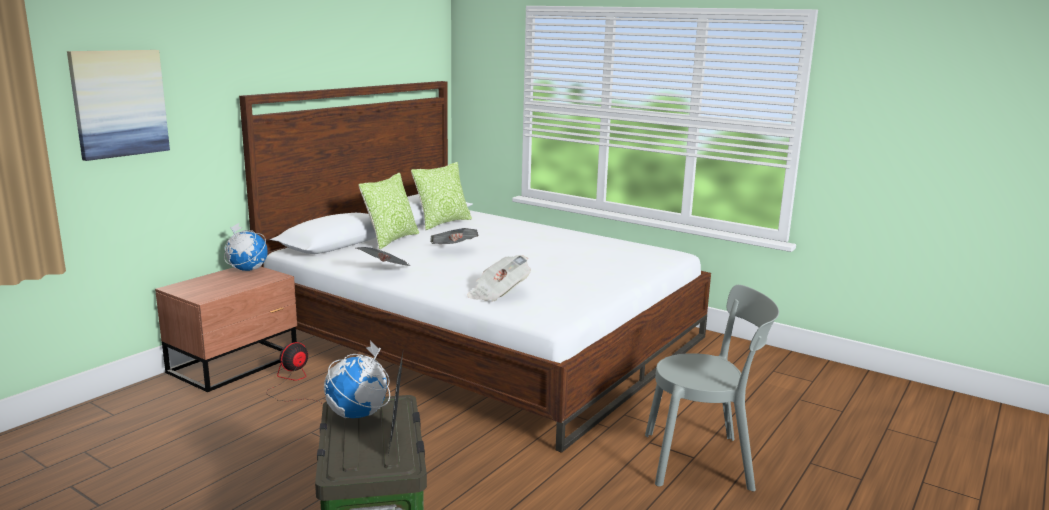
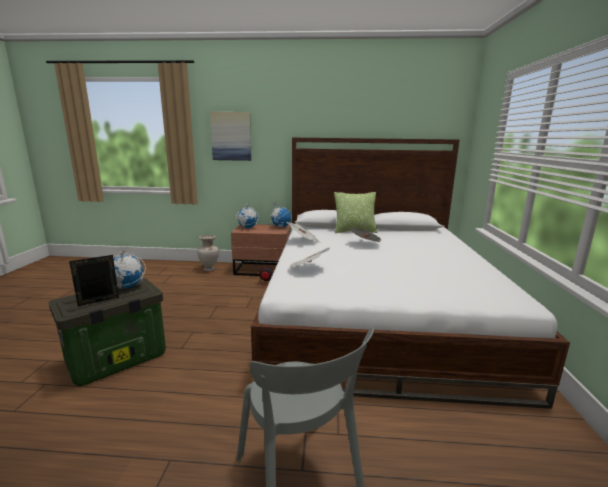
camera: 60 degrees right, 0 degrees up
pillow [411,162,472,230] -> none
none -> beige vase [197,235,219,271]
none -> globe [236,203,259,228]

